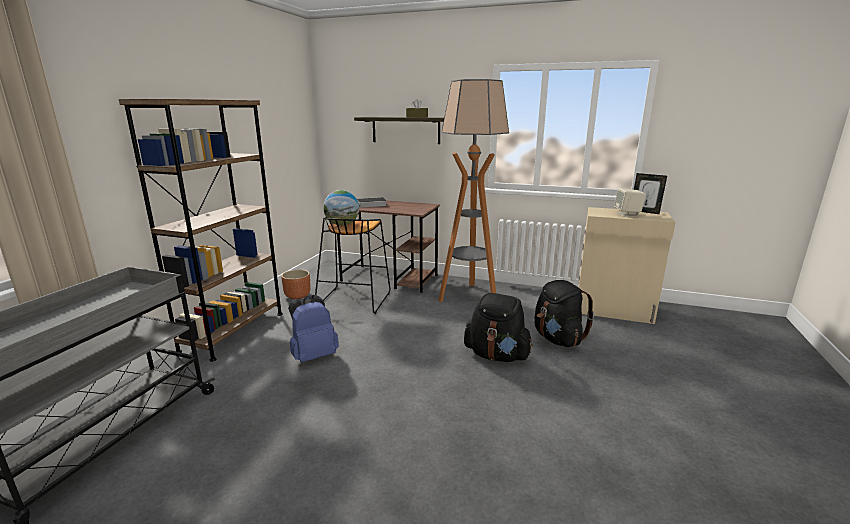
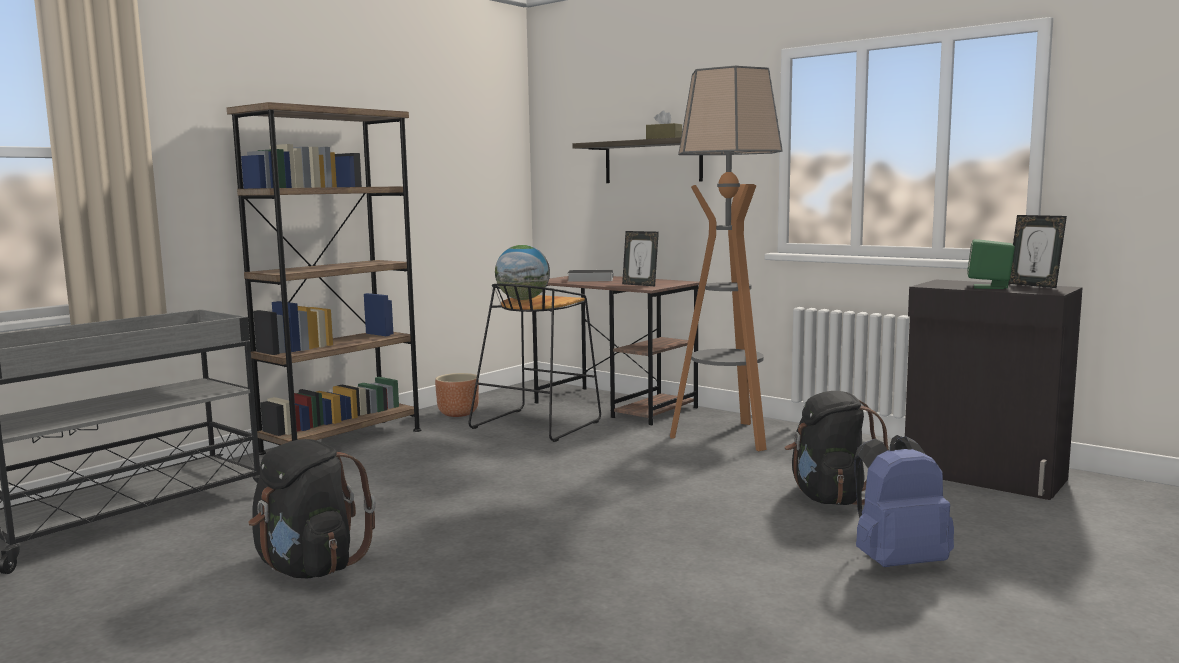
camera: 20 degrees right, 10 degrees down
blue backpack [288,295,339,363] -> blue backpack moved to [854,435,954,567]
black backpack [464,293,533,362] -> black backpack moved to [248,439,376,578]
beige cabinet [578,207,675,324] -> black cabinet [905,280,1083,500]
beige speaker [614,188,646,217] -> green speaker [967,239,1015,289]
none -> picture frame [622,231,659,286]

